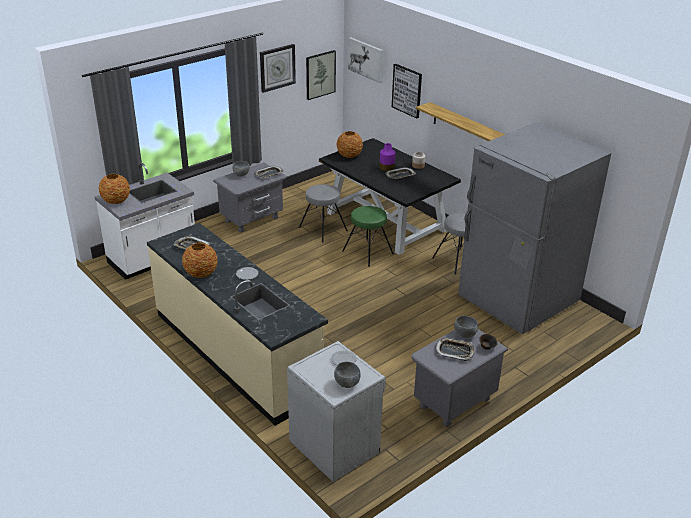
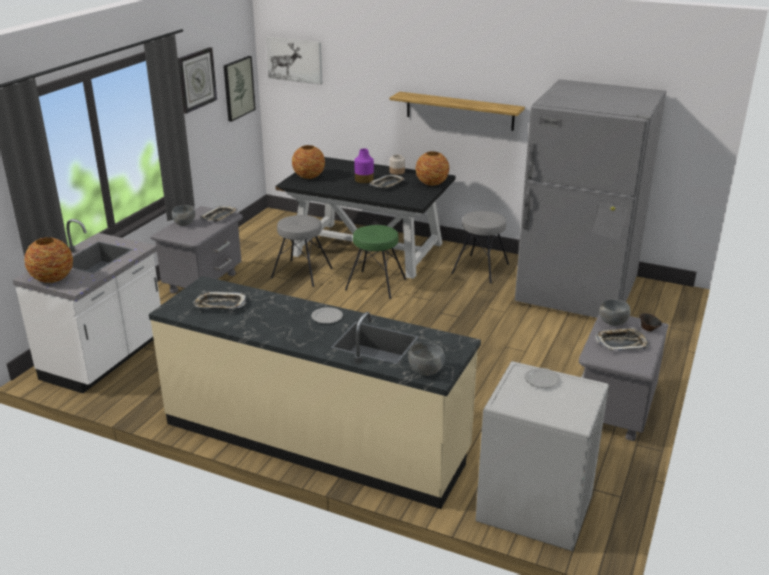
camera: 25 degrees left, 5 degrees down
vase [182,243,218,278] -> vase moved to [416,151,449,186]
grey bowl [334,362,361,388] -> grey bowl moved to [408,342,445,376]
picture [392,64,422,119] -> none

